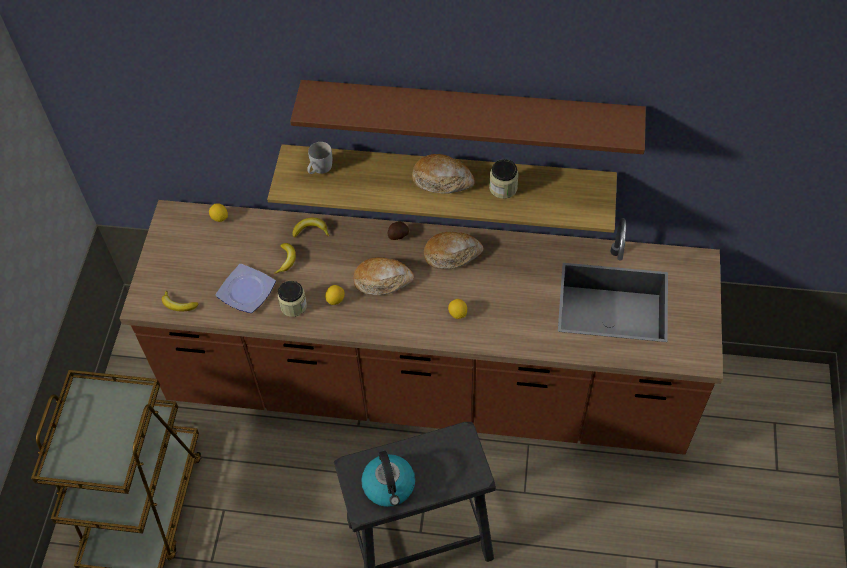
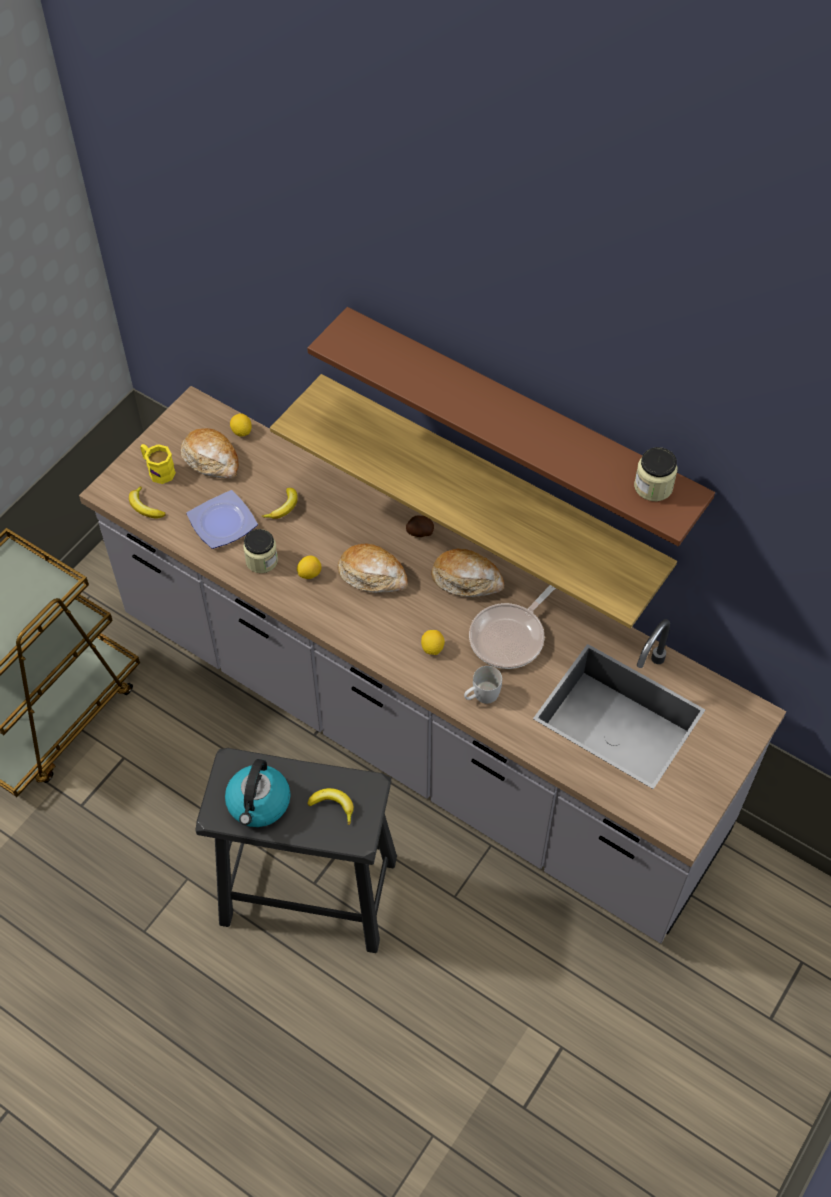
camera: 25 degrees right, 0 degrees up
brown counter [119,200,723,455] -> grey counter [79,386,786,943]
banana [292,217,329,237] -> banana moved to [307,788,354,825]
white mug [307,142,332,174] -> white mug moved to [464,666,502,704]
bread [412,154,475,194] -> bread moved to [181,428,239,479]
jar [489,159,519,199] -> jar moved to [634,447,678,501]
none -> yellow mug [140,444,176,484]
none -> frying pan [469,585,556,669]

